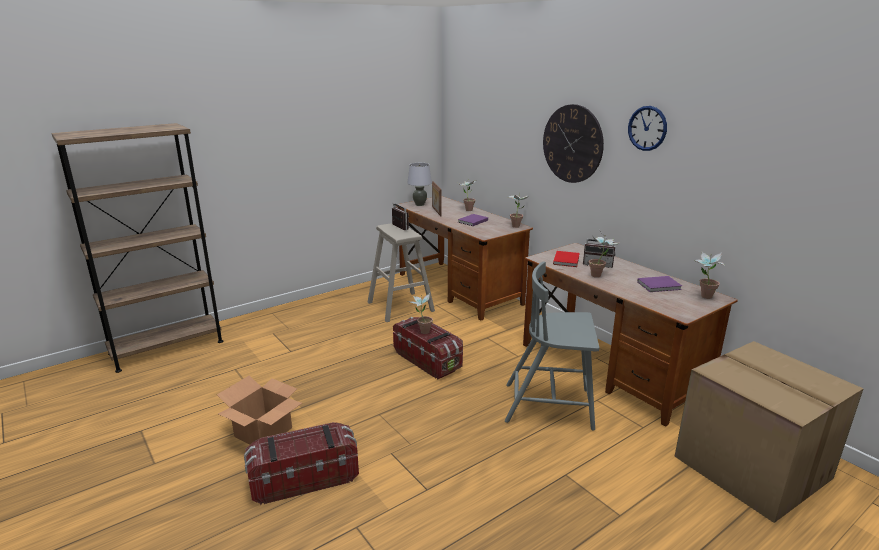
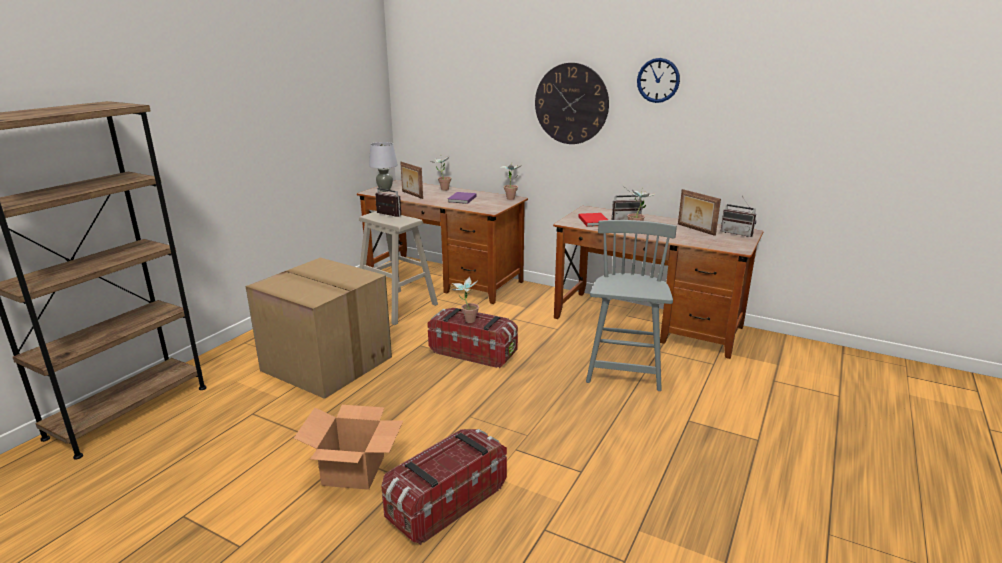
camera: 25 degrees left, 0 degrees up
grey chair [505,261,599,431] -> grey chair turned 120 degrees clockwise [586,220,677,391]
purple book [637,276,682,292] -> picture frame [678,189,721,236]
cardboard box [674,341,864,523] -> cardboard box moved to [246,258,392,399]
potted plant [694,251,725,299] -> radio [721,196,756,237]

